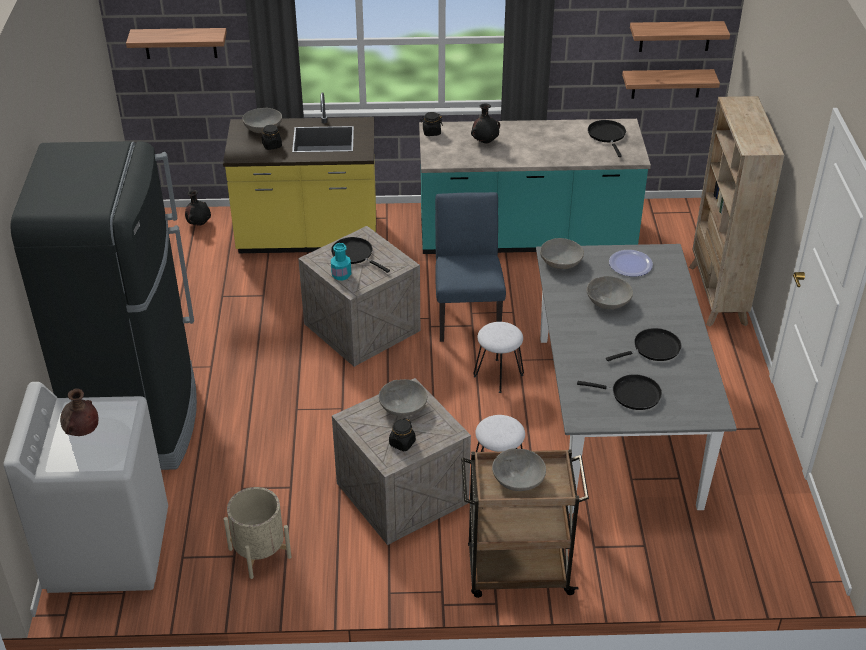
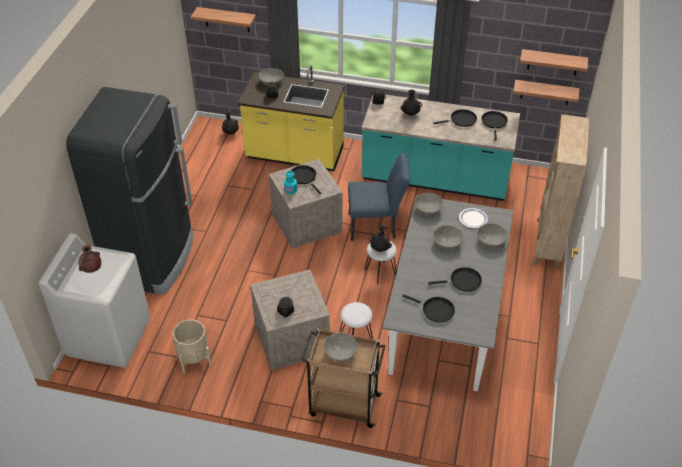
camera: 15 degrees right, 5 degrees up
grey bowl [378,379,427,417] -> grey bowl moved to [477,223,508,247]
blue chair [435,192,506,342] -> blue chair turned 75 degrees clockwise [348,153,410,241]
none -> black vase [369,225,392,252]
none -> black frying pan [433,109,477,127]

